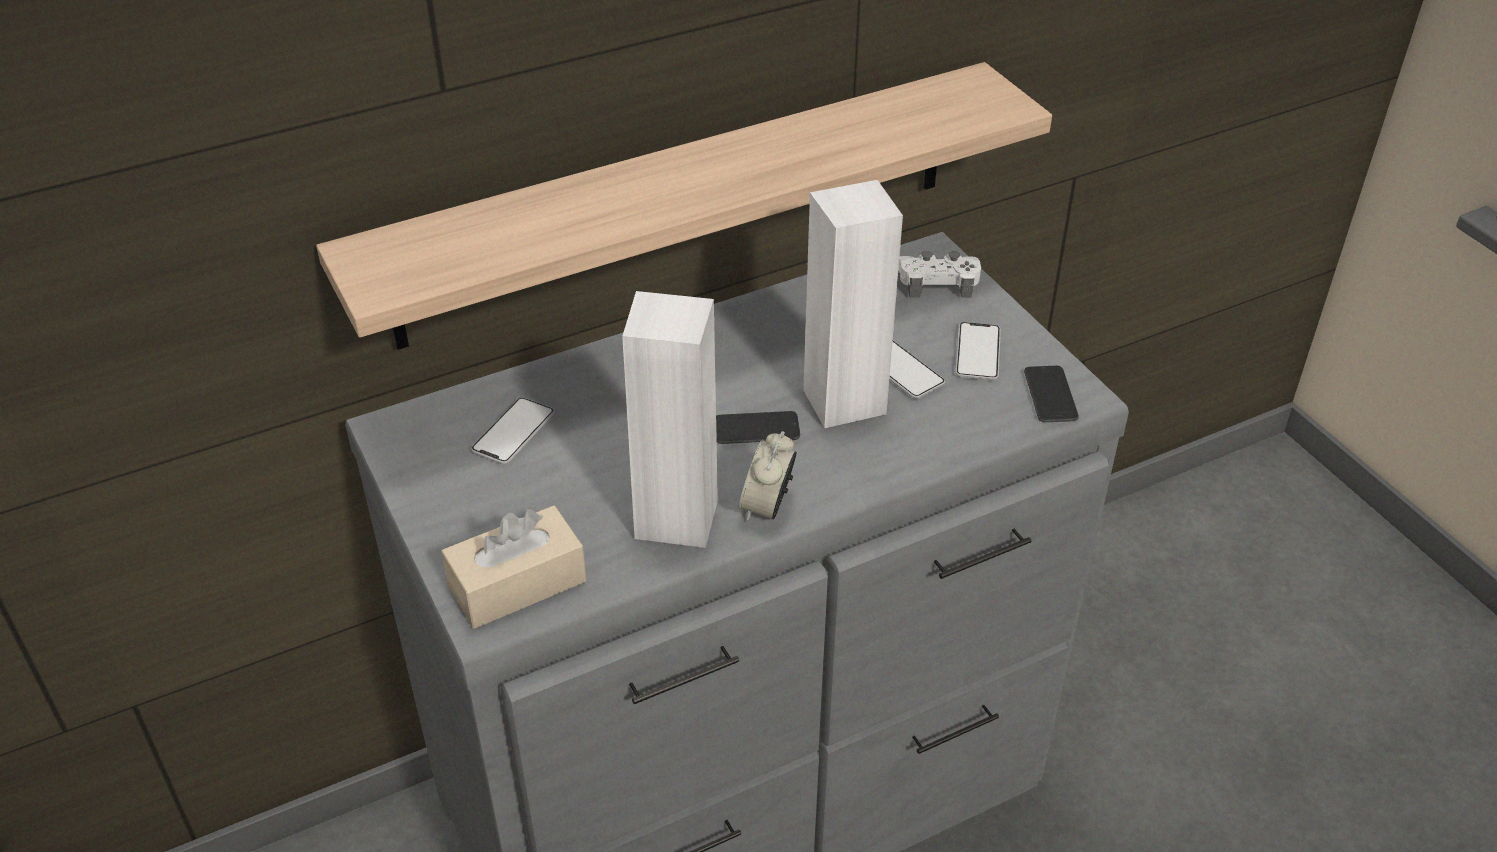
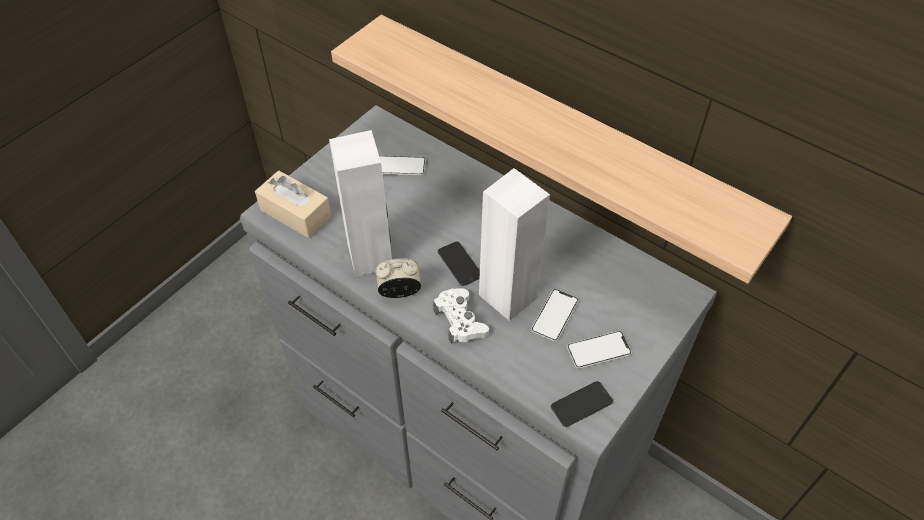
camera: 65 degrees right, 10 degrees up
white game controller [898,251,981,298] -> white game controller moved to [433,288,489,345]

